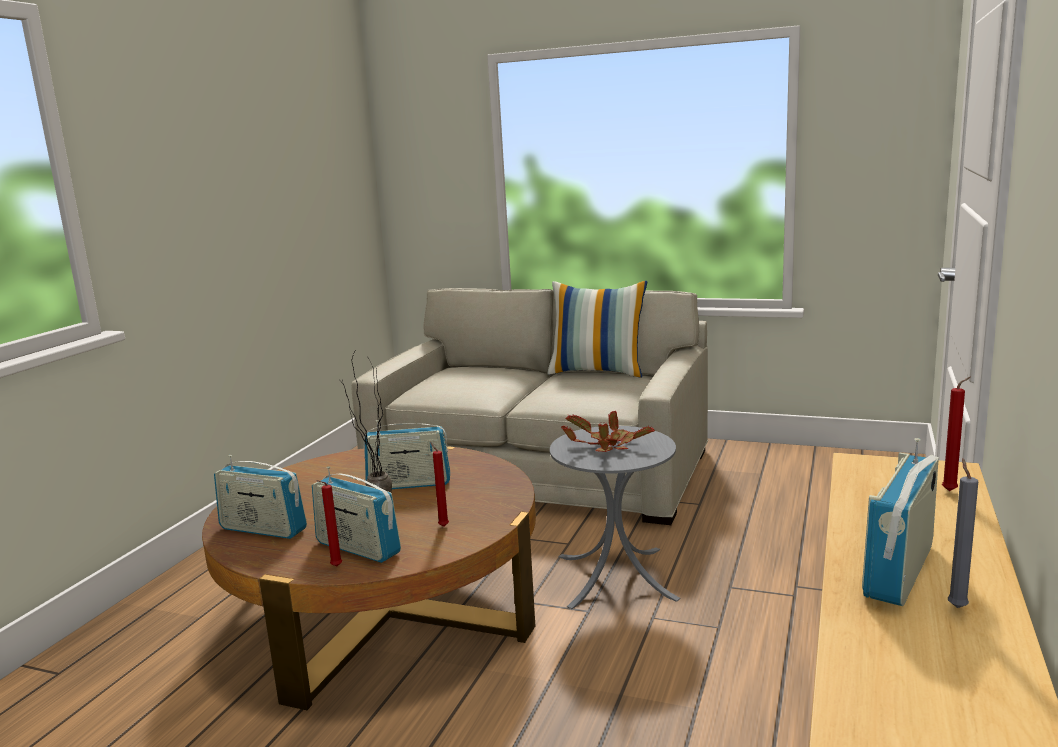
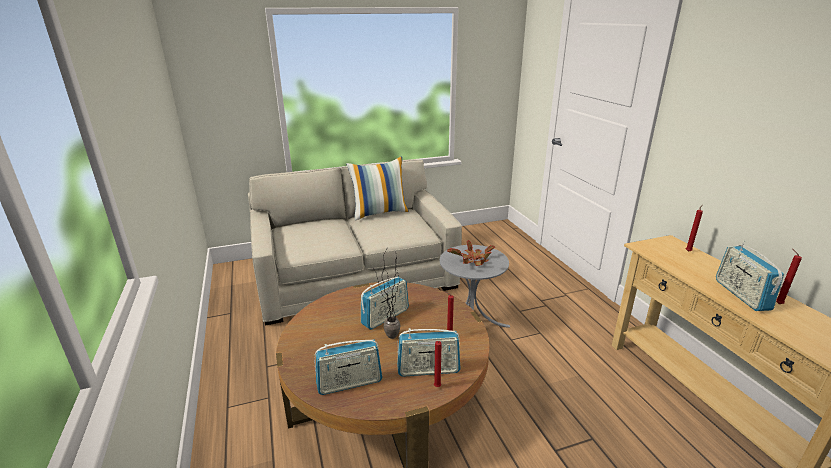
camera: 40 degrees left, 10 degrees up
grey candle [948,458,978,608] -> red candle [776,249,802,304]

